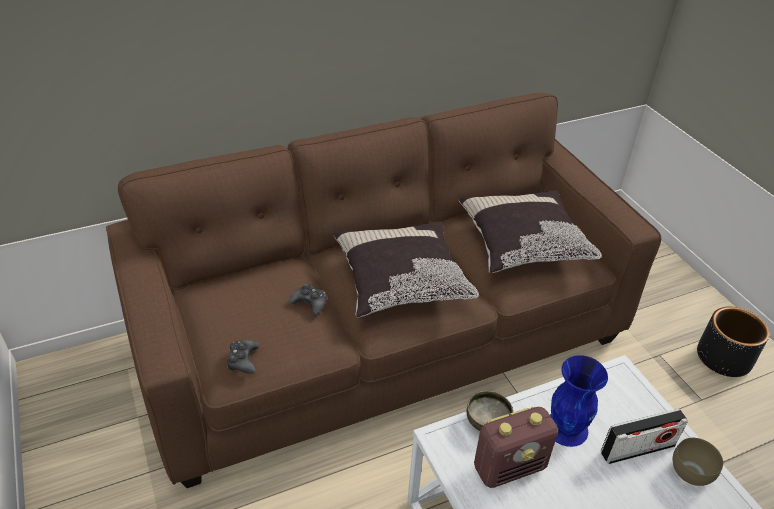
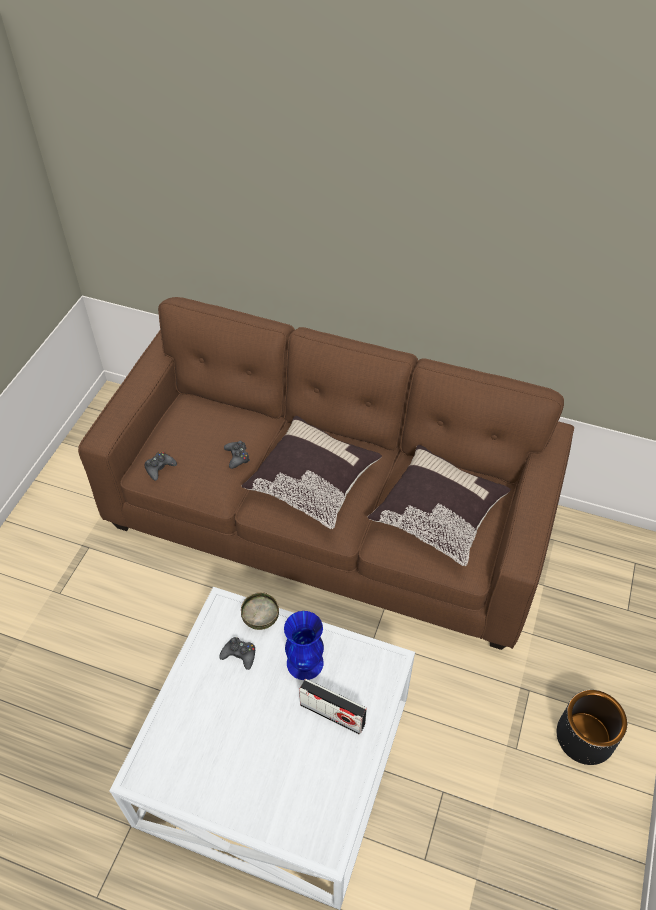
camera: 45 degrees right, 10 degrees up
radio [474,407,558,488] -> black game controller [219,637,255,670]
brown bowl [673,438,723,486] -> none

